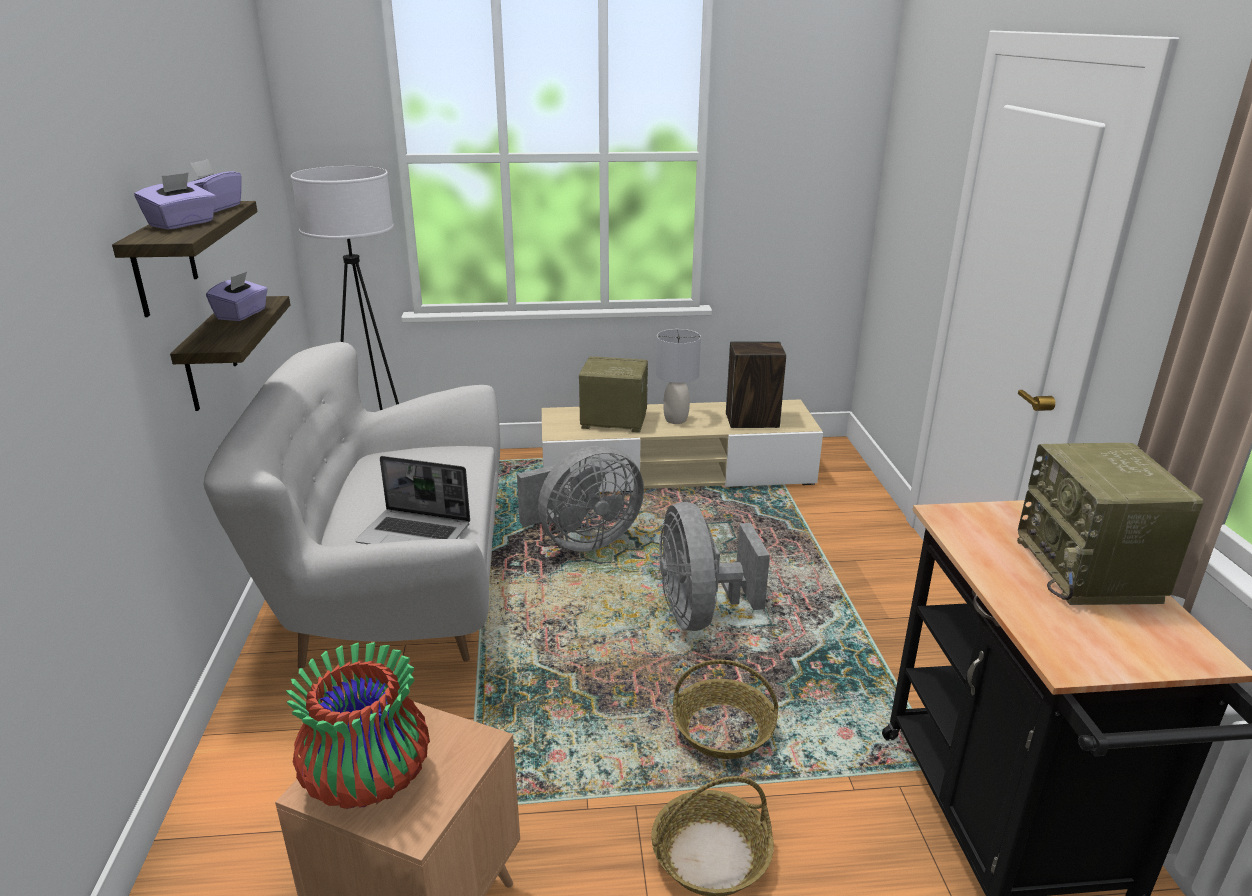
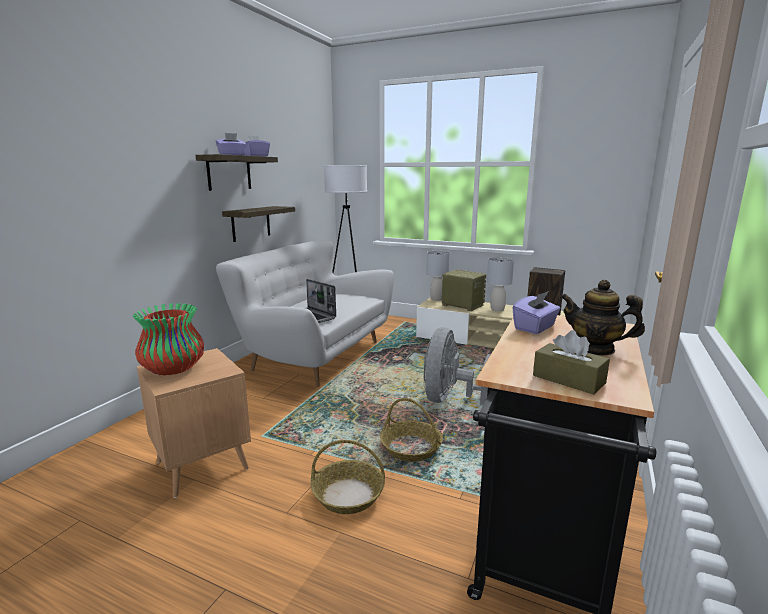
camera: 30 degrees right, 10 degrees down
purple tissue box [206,272,268,321] -> purple tissue box moved to [513,291,560,334]
grey fan [517,446,644,552] -> none
radio [1017,443,1204,605] -> teapot [560,280,645,356]
none -> grey table lamp [426,251,450,301]
none -> brown tissue box [533,330,610,394]

